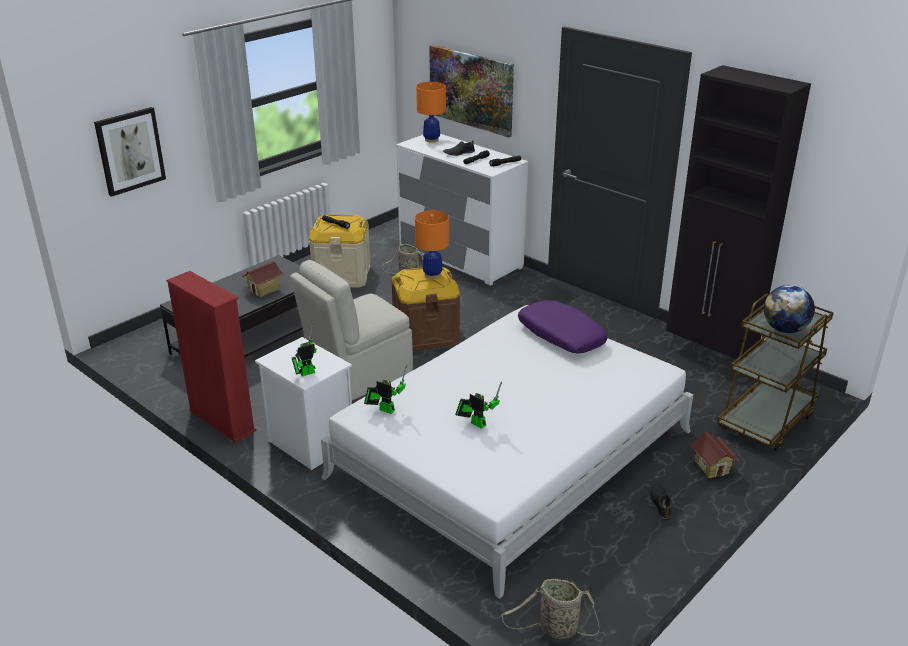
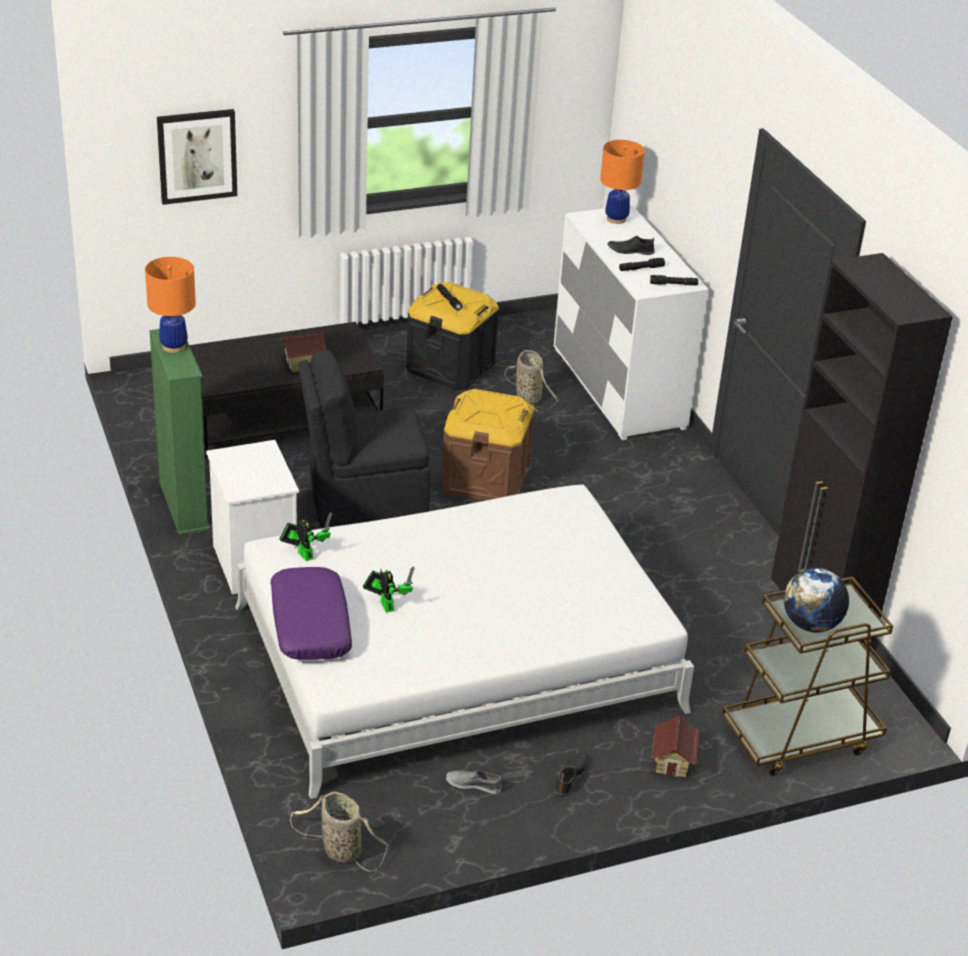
camera: 25 degrees right, 5 degrees up
red bookcase [166,271,256,442] -> green bookcase [149,329,210,535]
beige chair [290,260,413,400] -> black chair [298,349,430,529]
toy robot [292,320,317,376] -> none
beige storage box [309,215,371,288] -> black storage box [406,282,499,390]
orange table lamp [415,210,449,279] -> orange table lamp moved to [145,257,196,353]
picture [429,45,514,137] -> none
purple pillow [518,300,608,354] -> purple pillow moved to [271,567,352,660]
none -> grey shoe [446,770,502,794]

